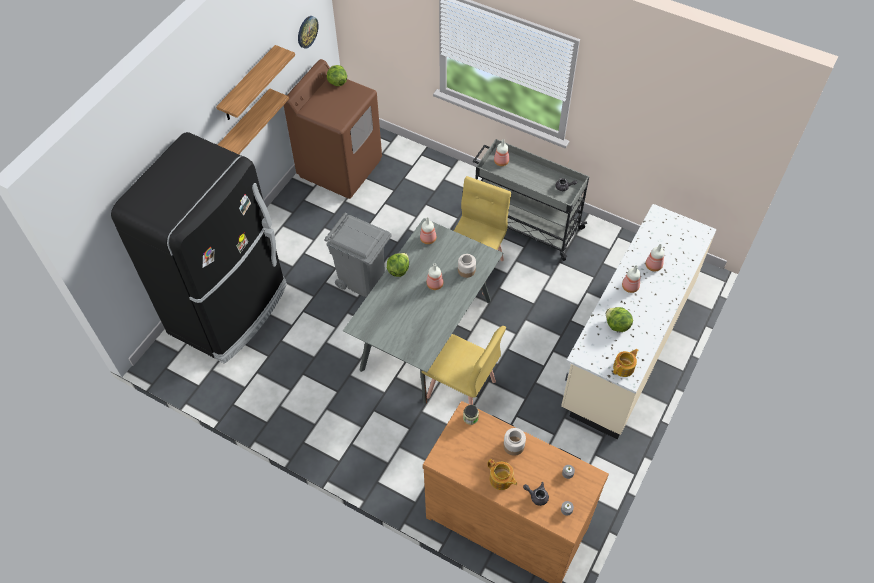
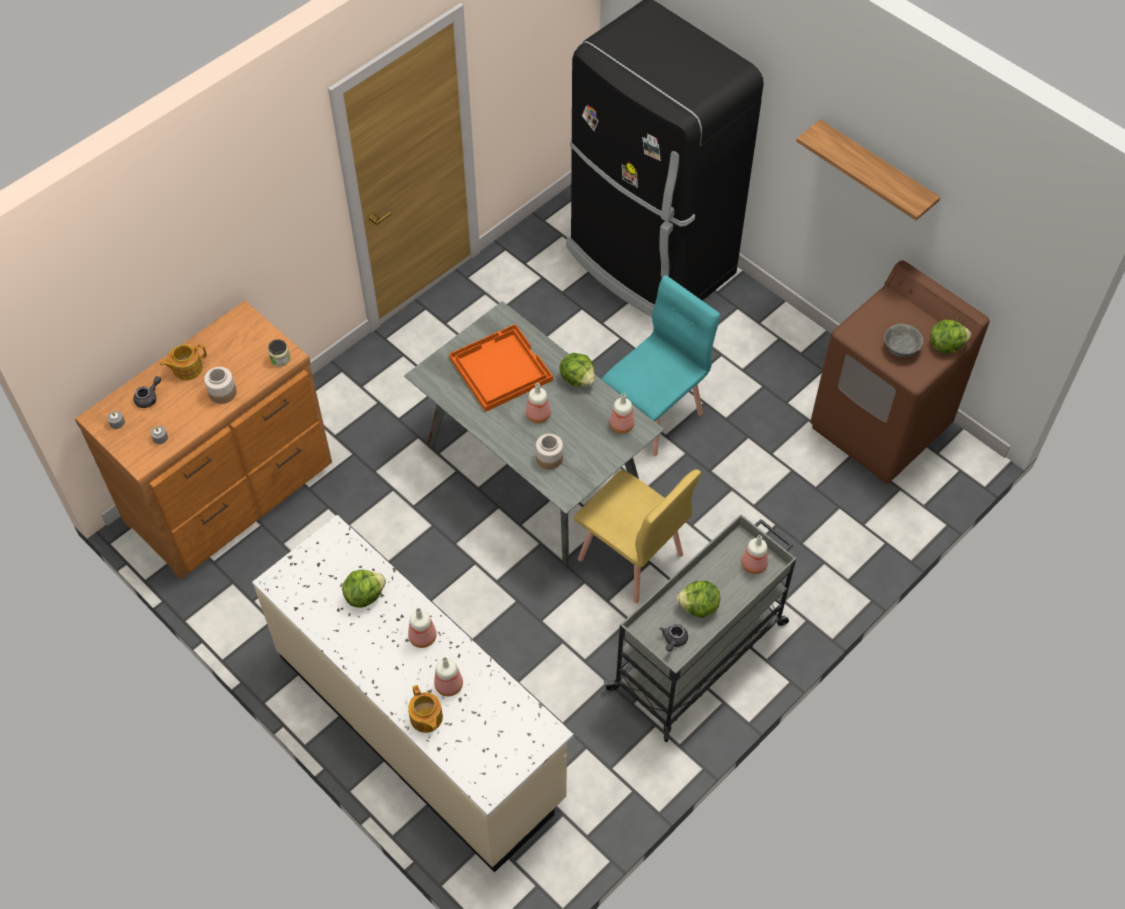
camera: 105 degrees right, 0 degrees up
shelf [218,88,289,154] -> none
wall clock [298,16,318,49] -> none
grey trash can [325,212,392,297] -> turquoise chair [601,275,720,456]
yellow chair [422,326,506,405] -> none
teapot [613,349,639,377] -> teapot moved to [408,685,443,733]
none -> orange tray [449,324,553,412]
none -> lettuce [676,581,720,618]
none -> grey bowl [884,324,923,357]

